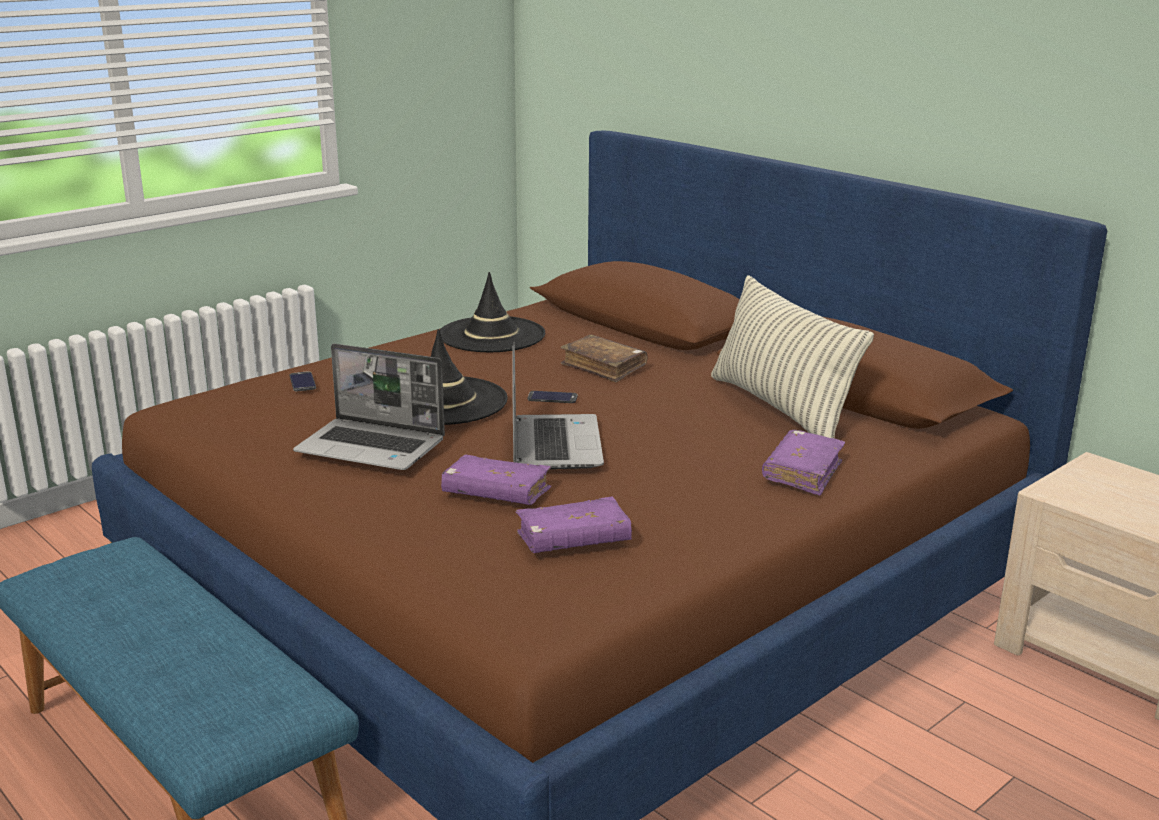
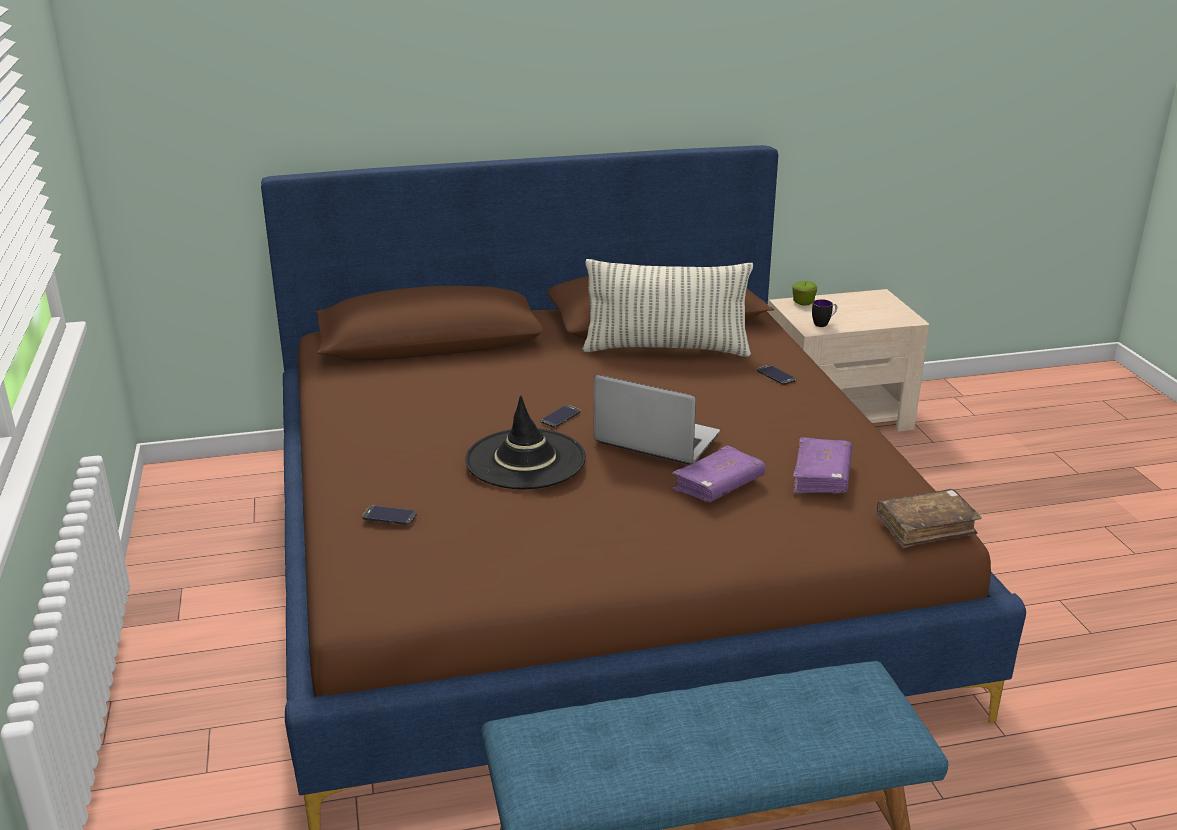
camera: 60 degrees left, 5 degrees up
laptop [293,344,445,470] -> none
black hat [440,272,545,352] -> none
brown book [561,335,647,382] -> brown book moved to [877,489,982,548]
purple book [762,430,845,496] -> phone [757,365,796,385]
none -> apple [792,281,817,306]
none -> mug [812,299,837,327]

